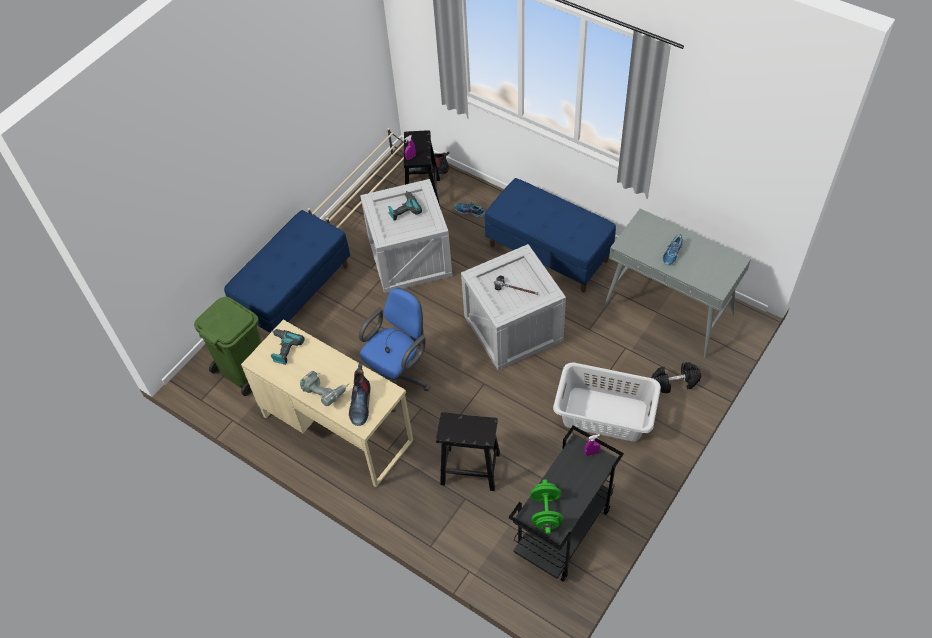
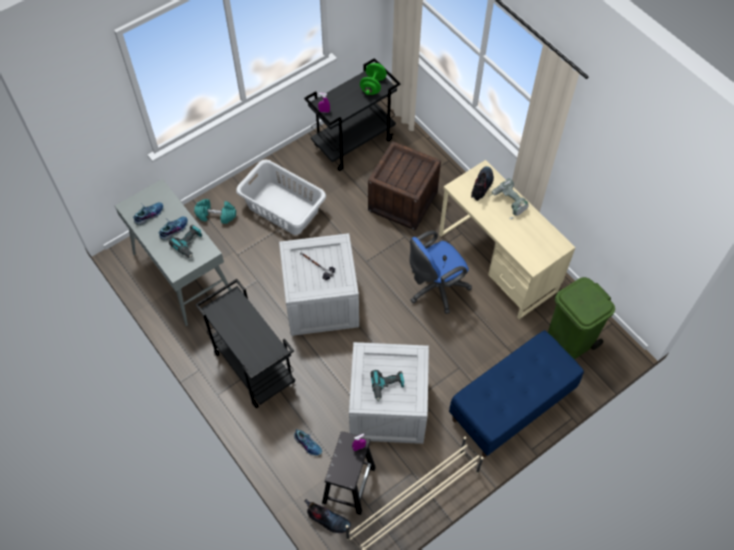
camera: 165 degrees left, 5 degrees up
power drill [271,329,304,365] -> power drill moved to [169,225,203,258]
black stool [436,412,500,491] -> crate [368,141,441,230]
blue bench [485,178,616,292] -> black cart [195,279,295,408]
black dumbbell [651,362,701,394] -> turquoise dumbbell [194,199,236,224]
none -> shoe [133,202,163,225]

